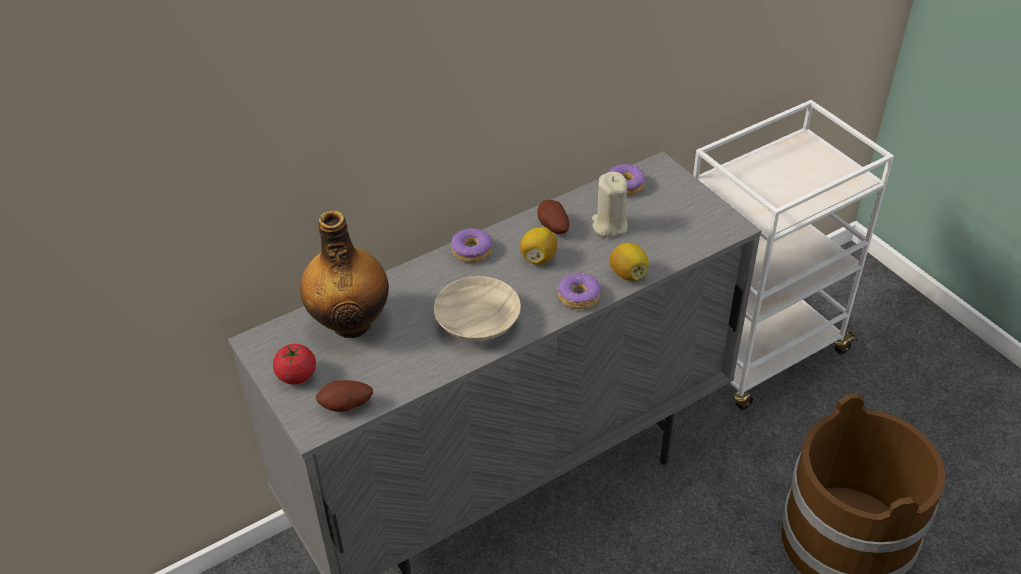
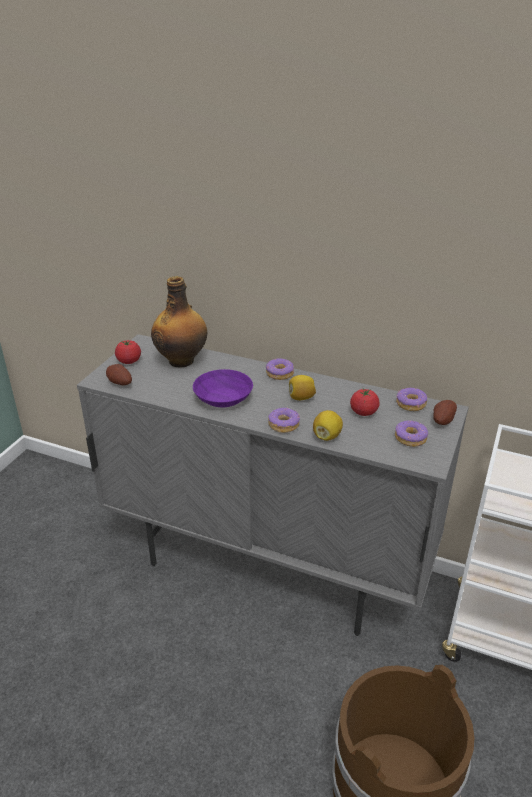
camera: 55 degrees right, 10 degrees down
beige bowl [434,276,521,341] -> purple bowl [193,369,253,408]
potato [538,200,569,234] -> potato moved to [433,400,457,425]
beige candle [592,172,628,237] -> tomato [350,389,379,416]
none -> donut [395,421,428,447]

